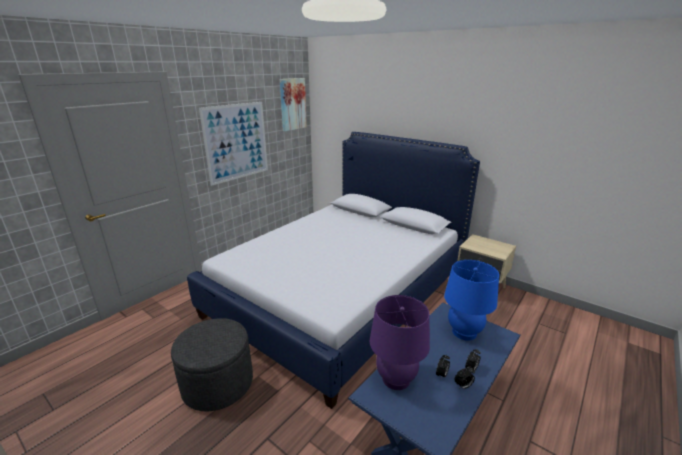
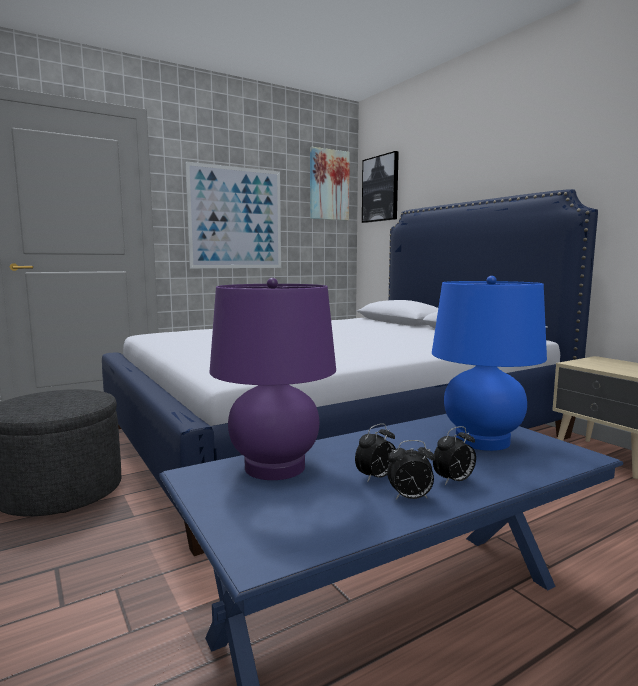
camera: 20 degrees right, 15 degrees down
none -> picture [362,151,399,223]

